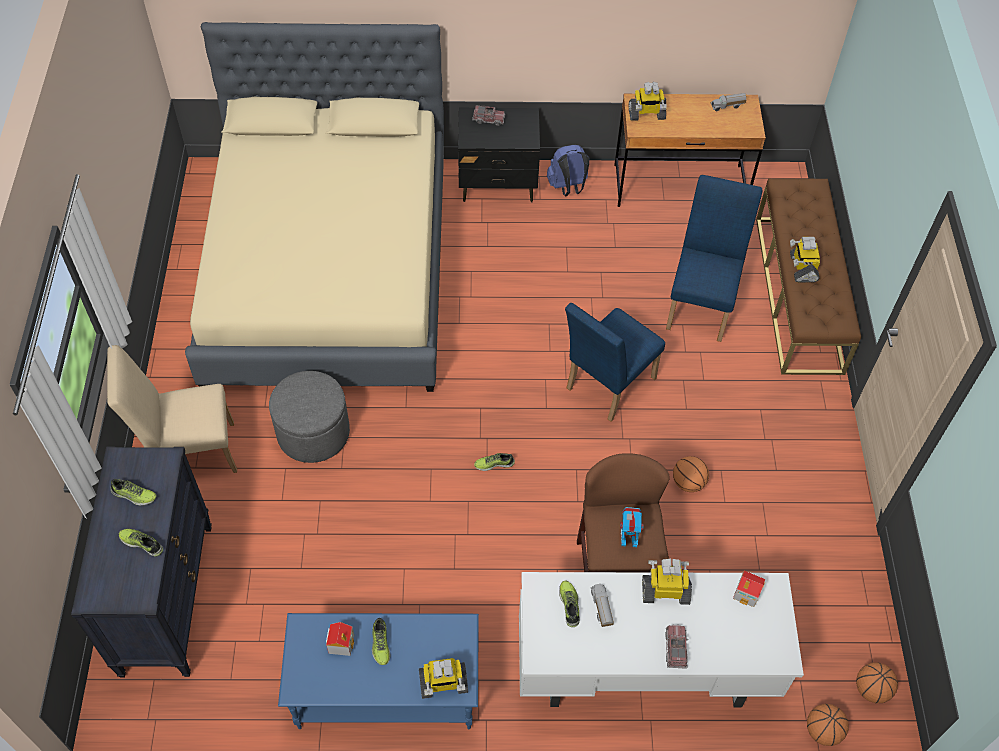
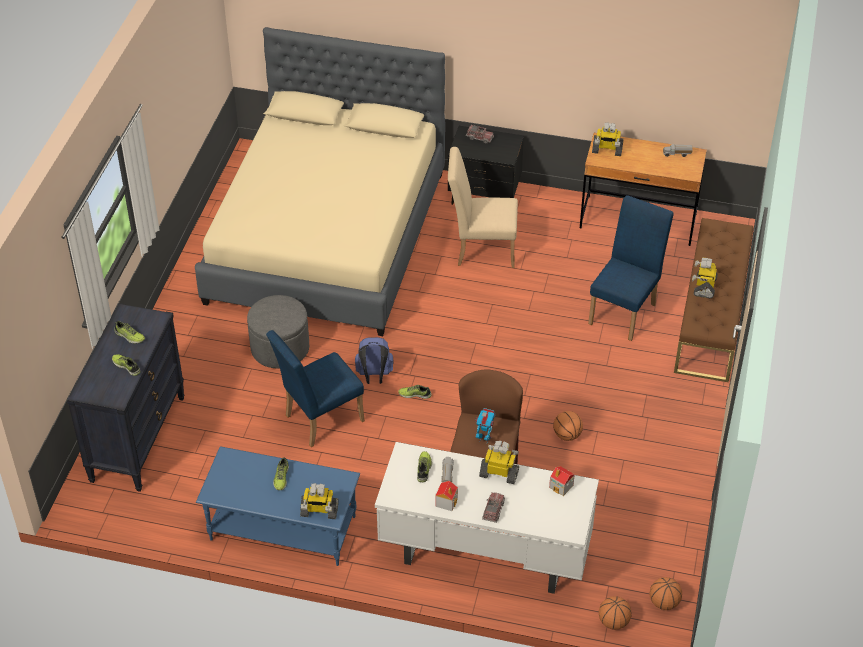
camera: 15 degrees right, 10 degrees down
beige chair [107,345,237,473] -> beige chair moved to [448,147,518,268]
toy house [326,622,354,656] -> toy house moved to [435,481,458,511]
blue backpack [547,145,589,196] -> blue backpack moved to [355,337,394,384]
blue chair [565,303,665,422] -> blue chair moved to [266,330,365,447]

